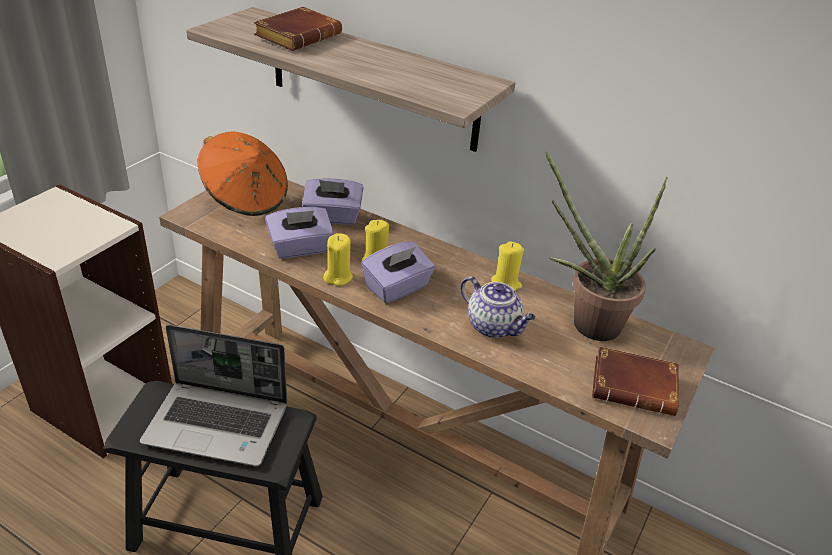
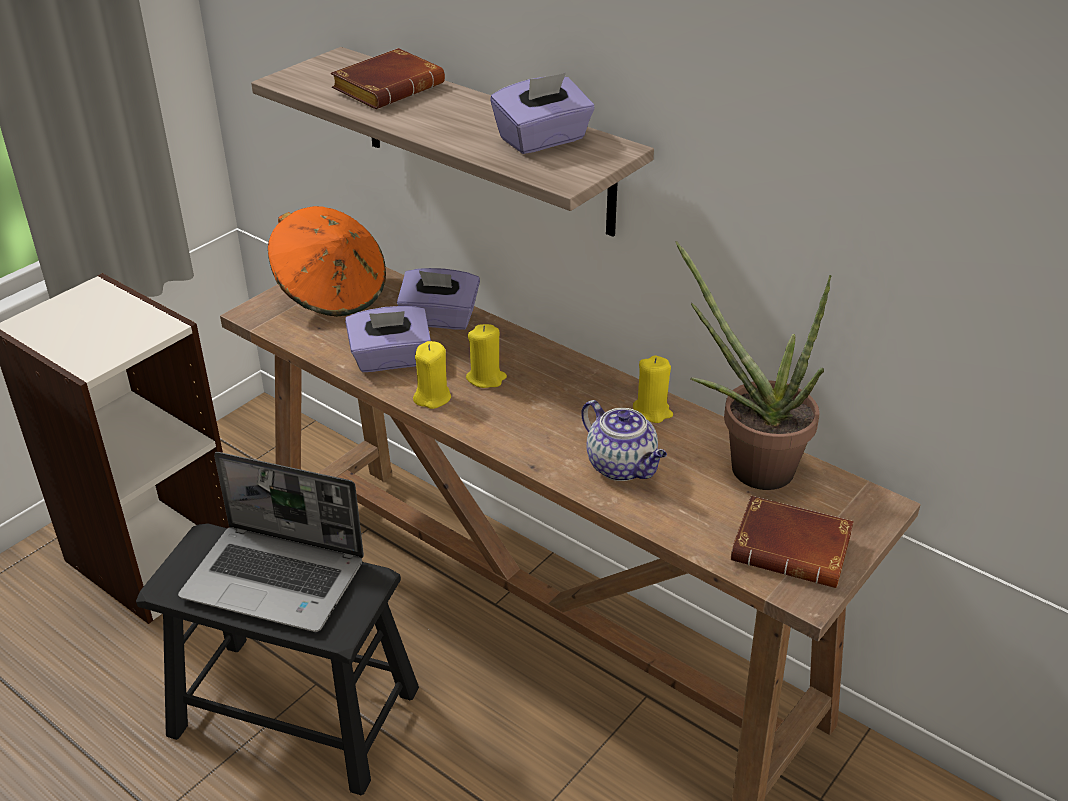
camera: 10 degrees right, 0 degrees up
purple tissue box [361,241,435,303] -> purple tissue box moved to [490,73,595,154]

